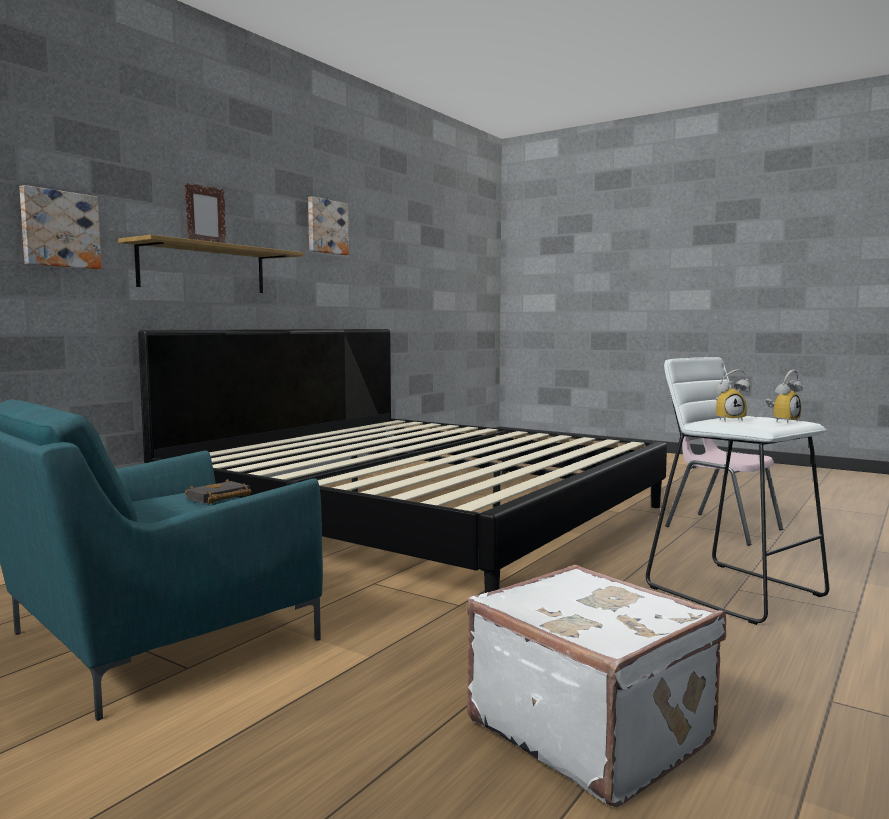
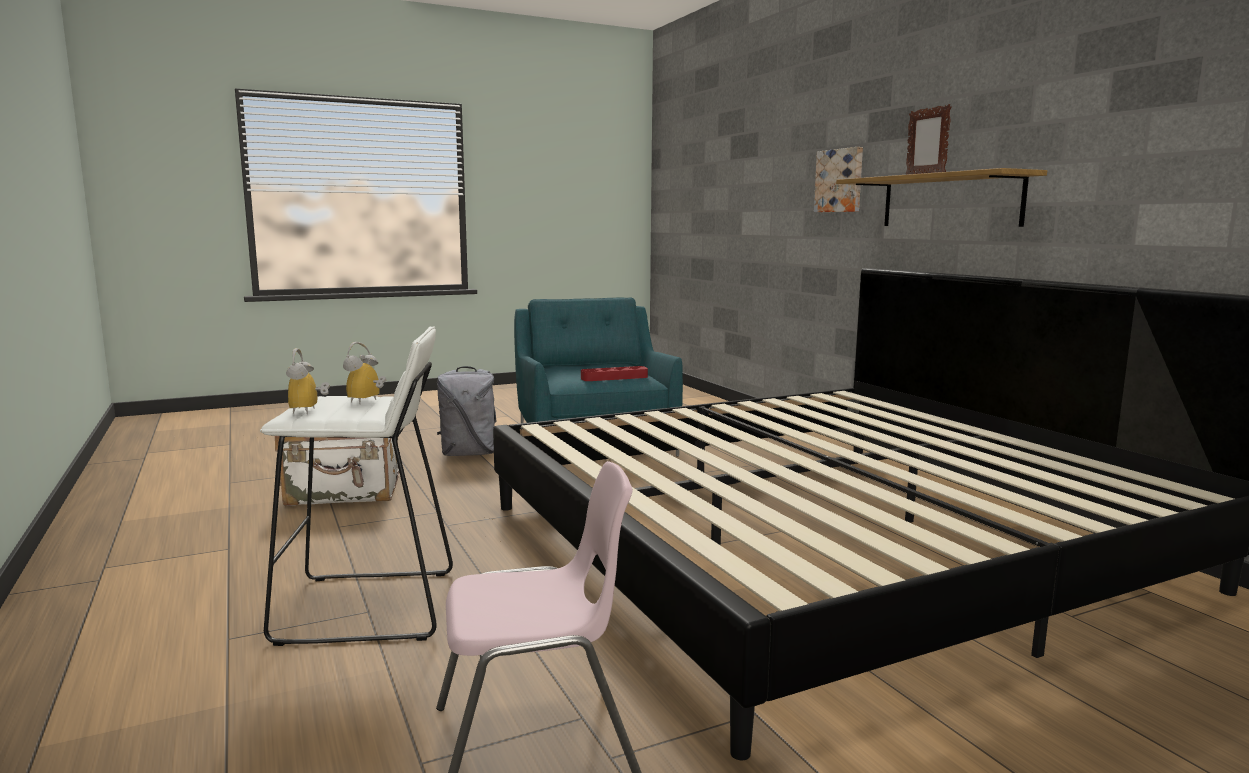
camera: 120 degrees right, 5 degrees up
black book [185,479,252,504] -> red tray [581,366,648,381]
picture [308,196,349,255] -> none
none -> grey backpack [437,366,497,456]

